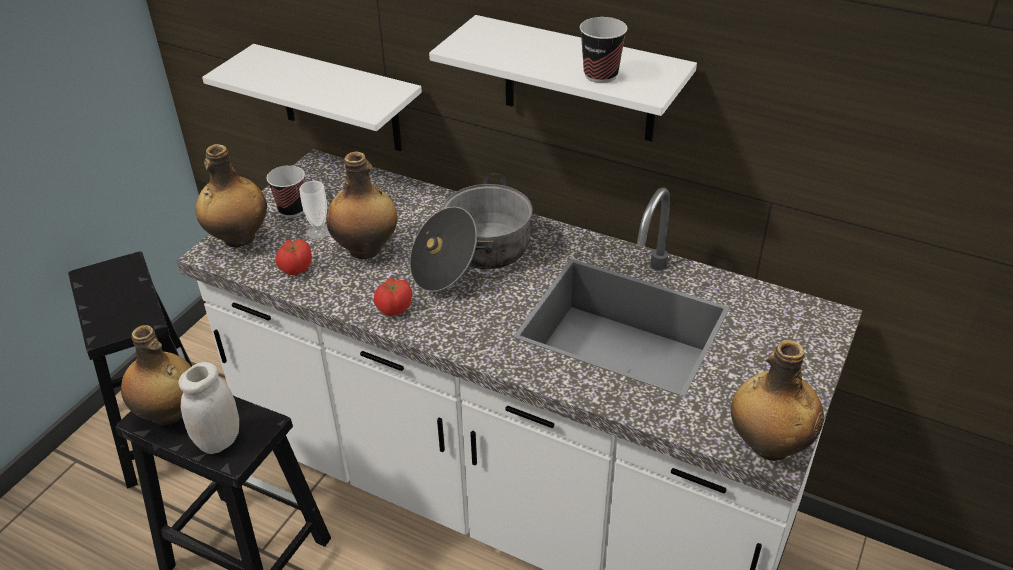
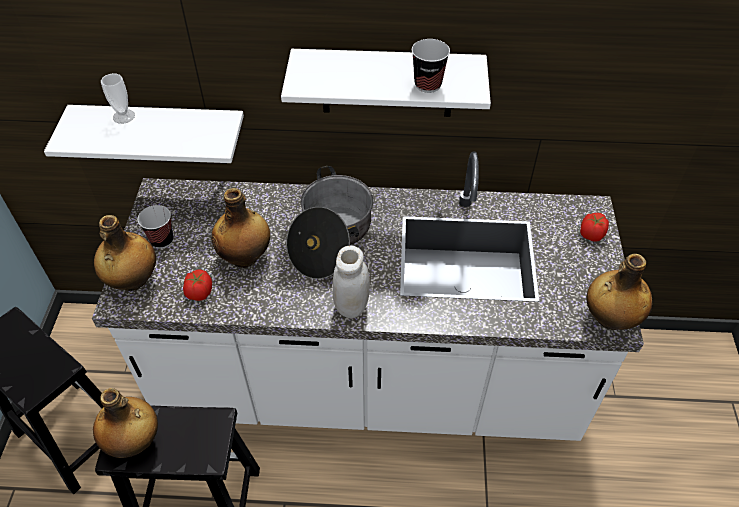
camera: 25 degrees left, 10 degrees up
white jar [178,362,239,454] -> white jar moved to [332,246,370,318]
cup [299,181,330,239] -> cup moved to [101,73,135,124]
tomato [374,278,412,316] -> tomato moved to [580,213,609,242]

